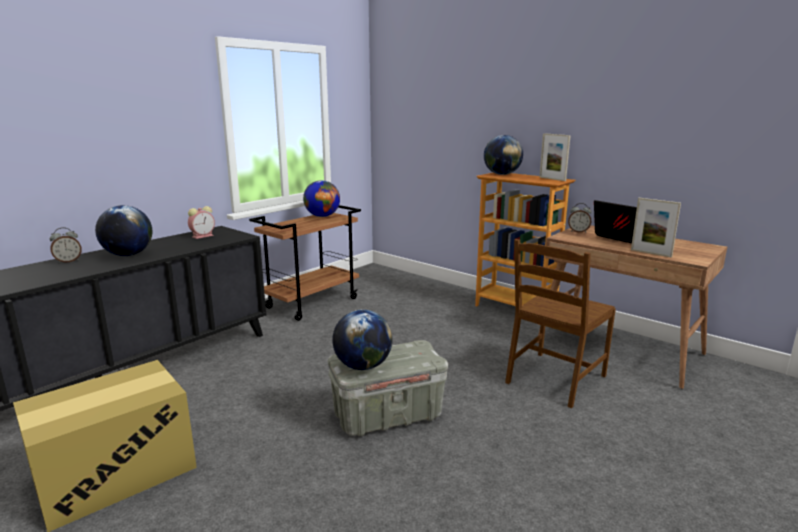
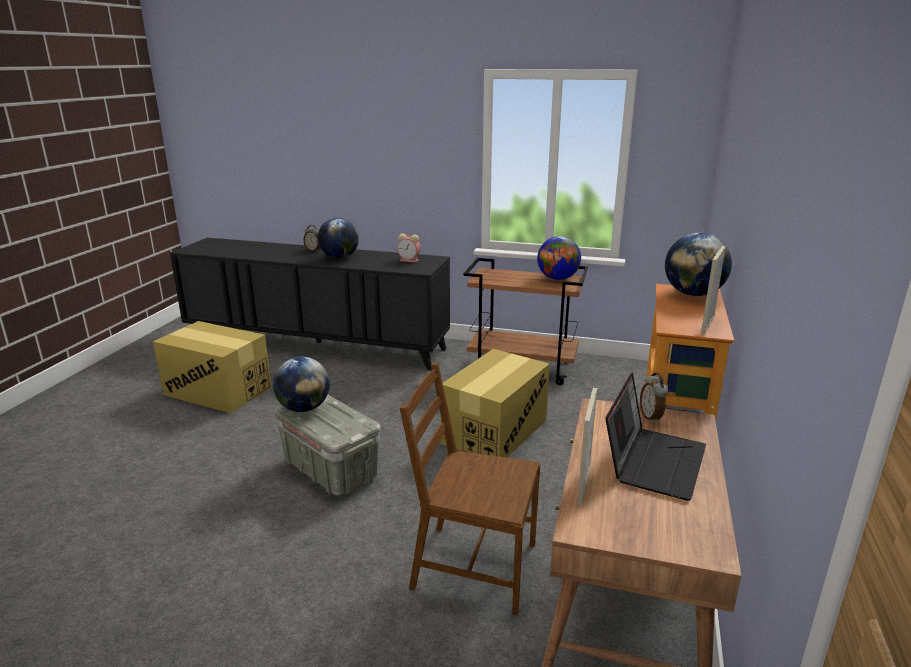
camera: 65 degrees right, 5 degrees up
none -> cardboard box [441,349,550,458]

